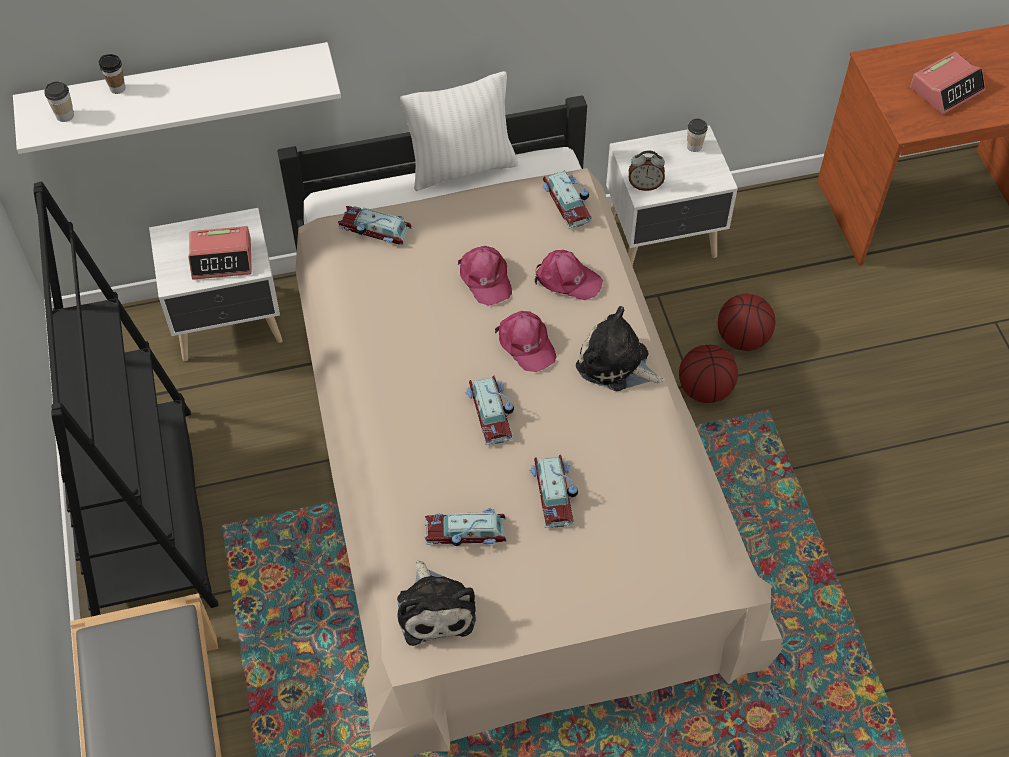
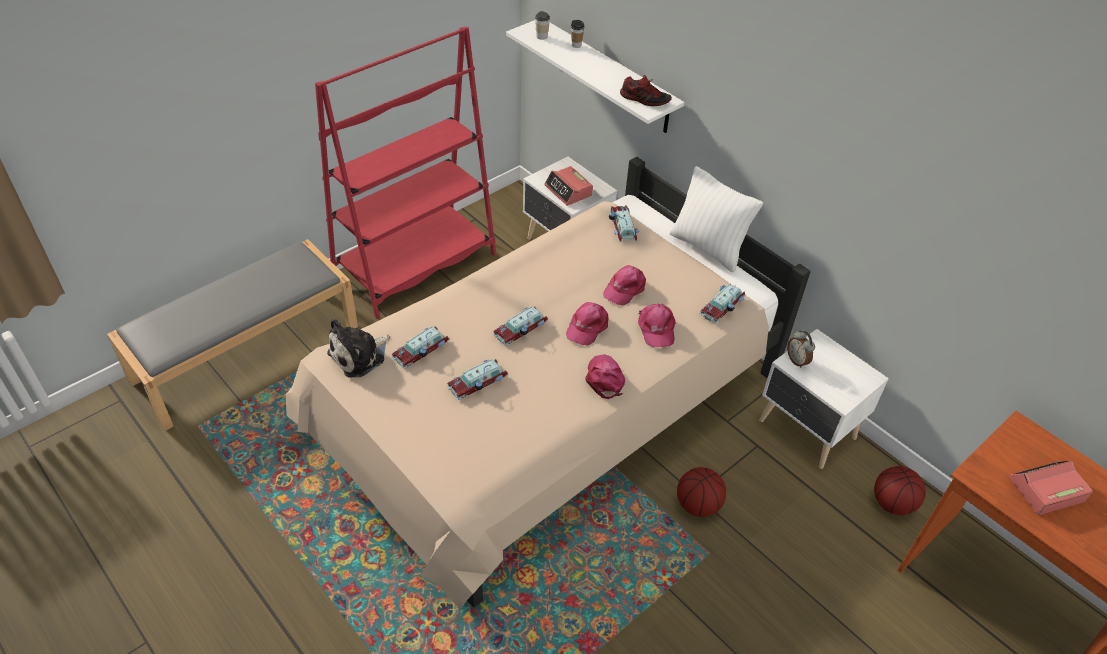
camera: 60 degrees right, 10 degrees down
black bookcase [33,182,219,617] -> red bookcase [315,27,496,319]
toy car [424,508,507,546] -> toy car turned 105 degrees counterclockwise [392,326,449,369]
plush toy [576,306,664,391] -> pink cap [585,354,625,399]
cup [687,119,708,152] -> none
basketball [718,294,775,351] -> basketball moved to [874,466,926,515]
alarm clock [910,52,985,114] -> alarm clock turned 135 degrees clockwise [1009,461,1093,515]
none -> shoe [620,75,672,106]

